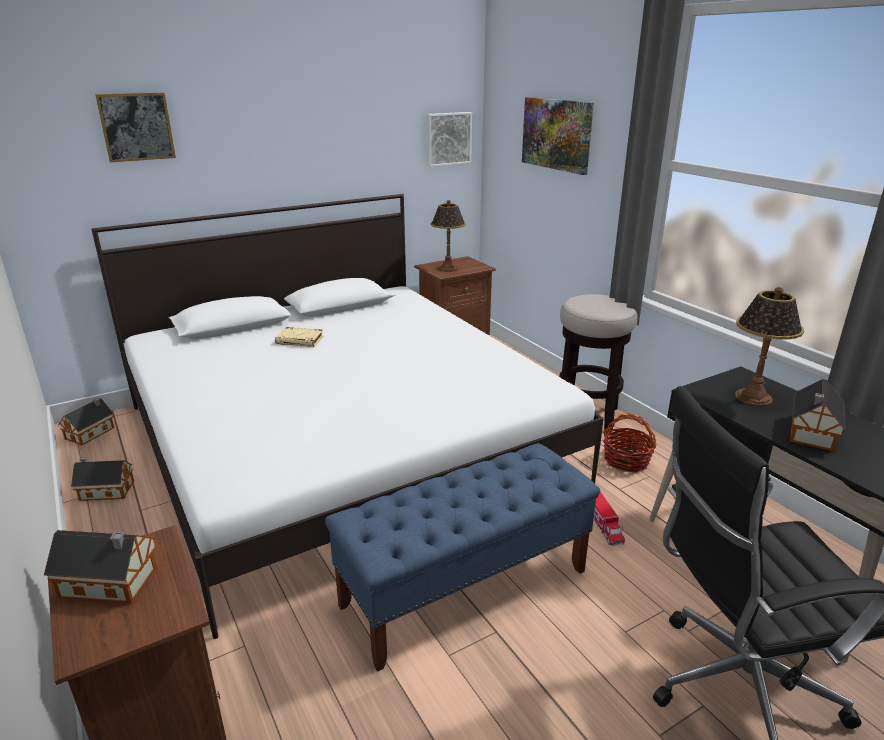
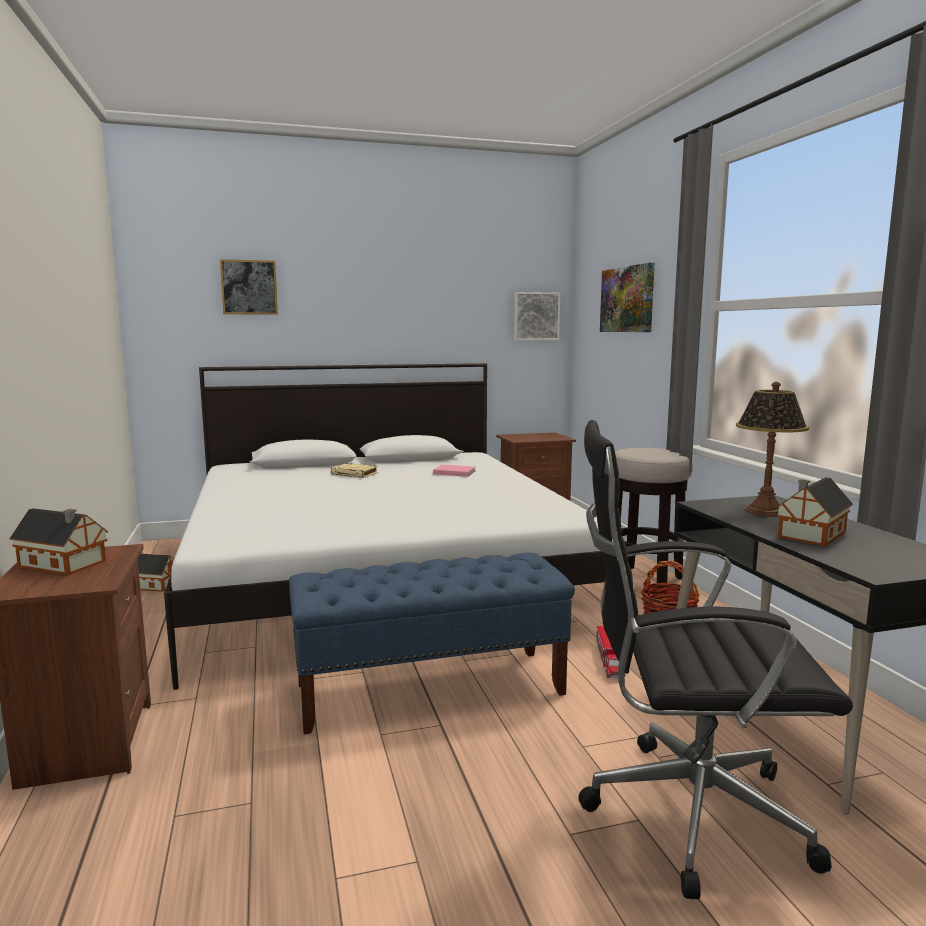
camera: 15 degrees right, 15 degrees down
toy house [58,398,114,446] -> none
table lamp [431,200,466,272] -> none
none -> pink book [433,465,476,477]

